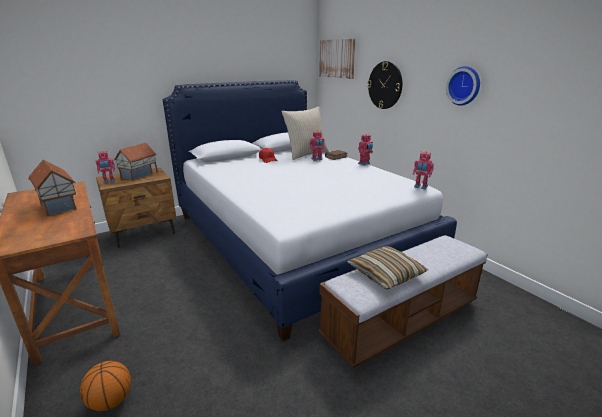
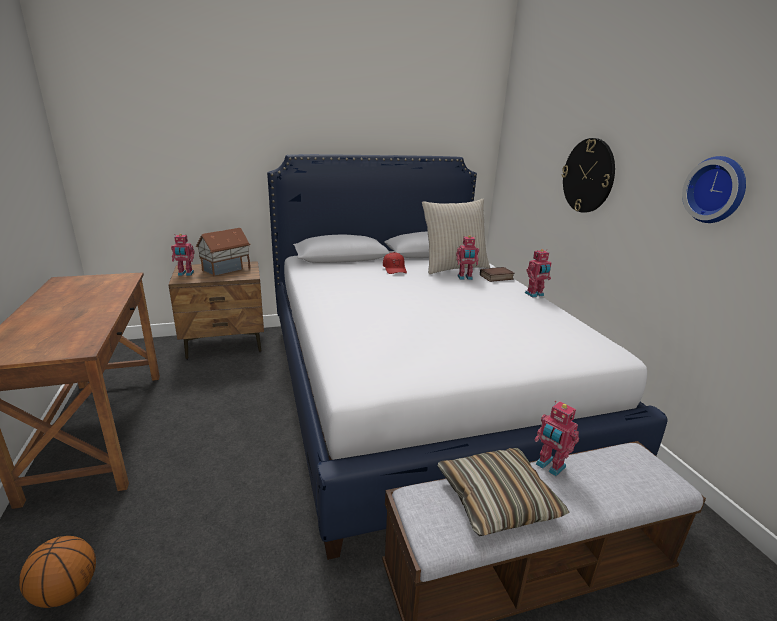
camera: 15 degrees right, 0 degrees up
toy house [29,159,76,216] -> none
picture [319,39,356,79] -> none
toy robot [413,151,434,189] -> toy robot moved to [535,401,579,476]

